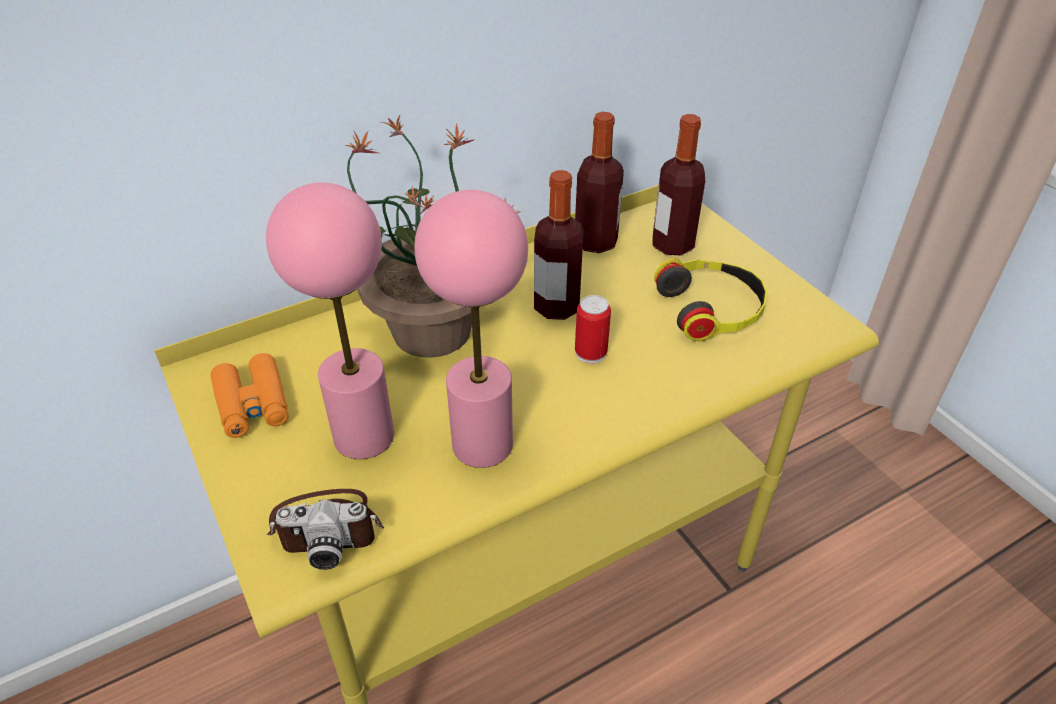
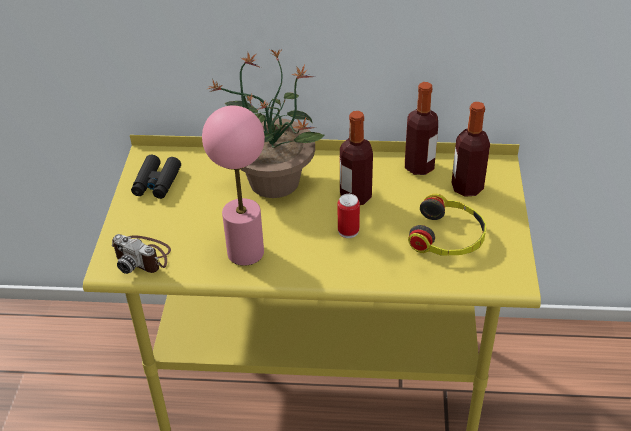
camera: 35 degrees right, 0 degrees up
orange binoculars [210,353,289,438] -> black binoculars [131,155,181,199]
pink table lamp [266,183,394,459] -> none

